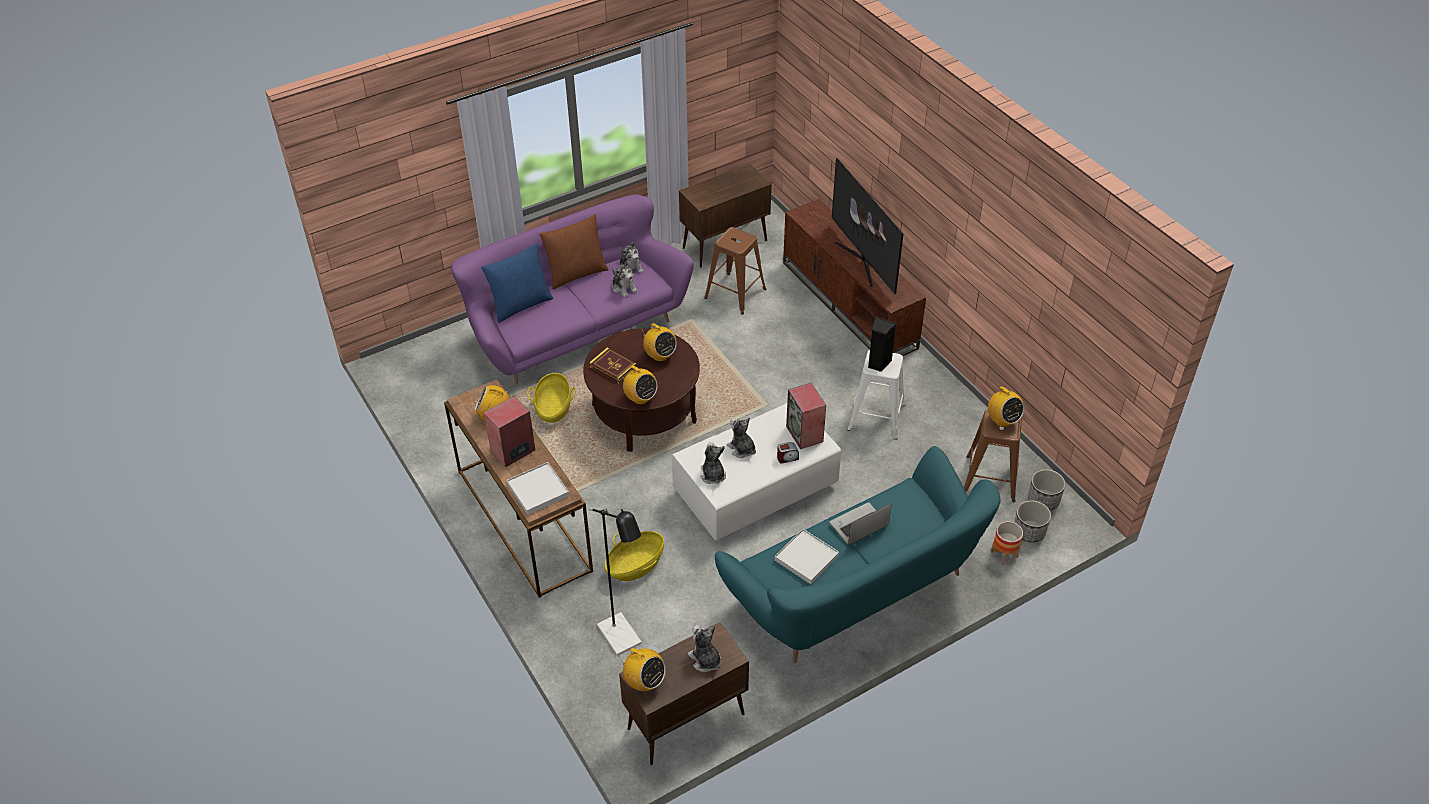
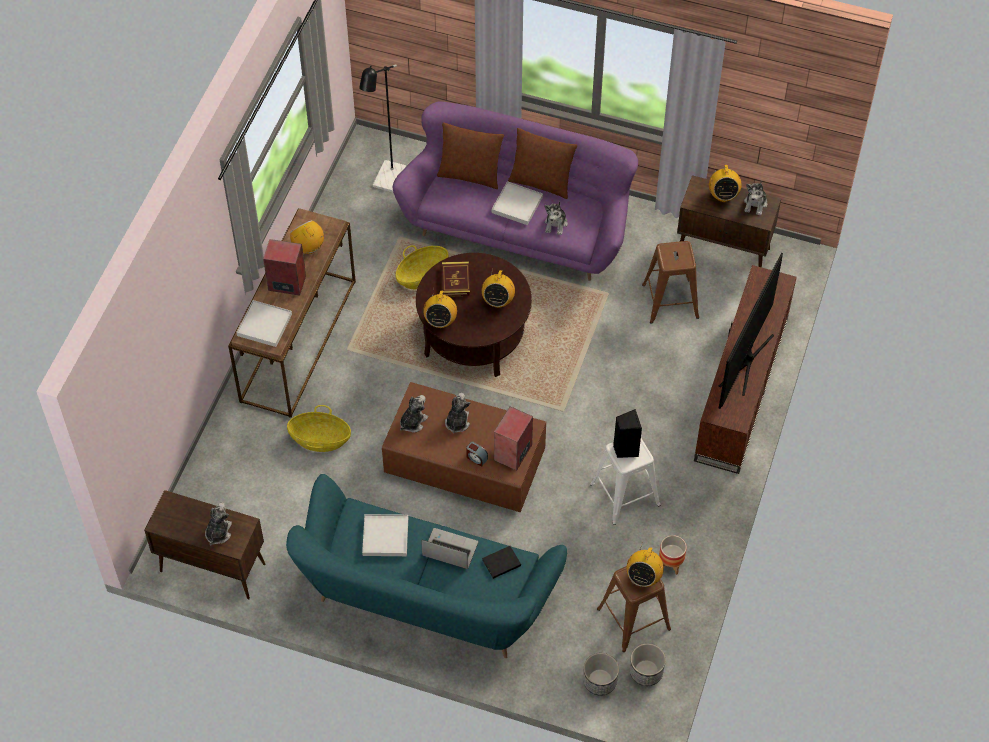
camera: 50 degrees right, 10 degrees up
blue pillow [481,243,553,323] -> brown pillow [437,122,504,189]
black floor lamp [588,507,642,656] -> black floor lamp moved to [359,64,406,192]
radio [619,648,666,691] -> radio moved to [709,165,742,202]
plush toy [620,243,644,276] -> plush toy moved to [744,182,767,215]
white coffee table [672,403,841,541] -> brown coffee table [382,382,546,512]
planter [991,521,1023,565] -> planter moved to [659,535,687,575]
none -> black book [482,546,521,579]
none -> white tray [492,181,543,225]

